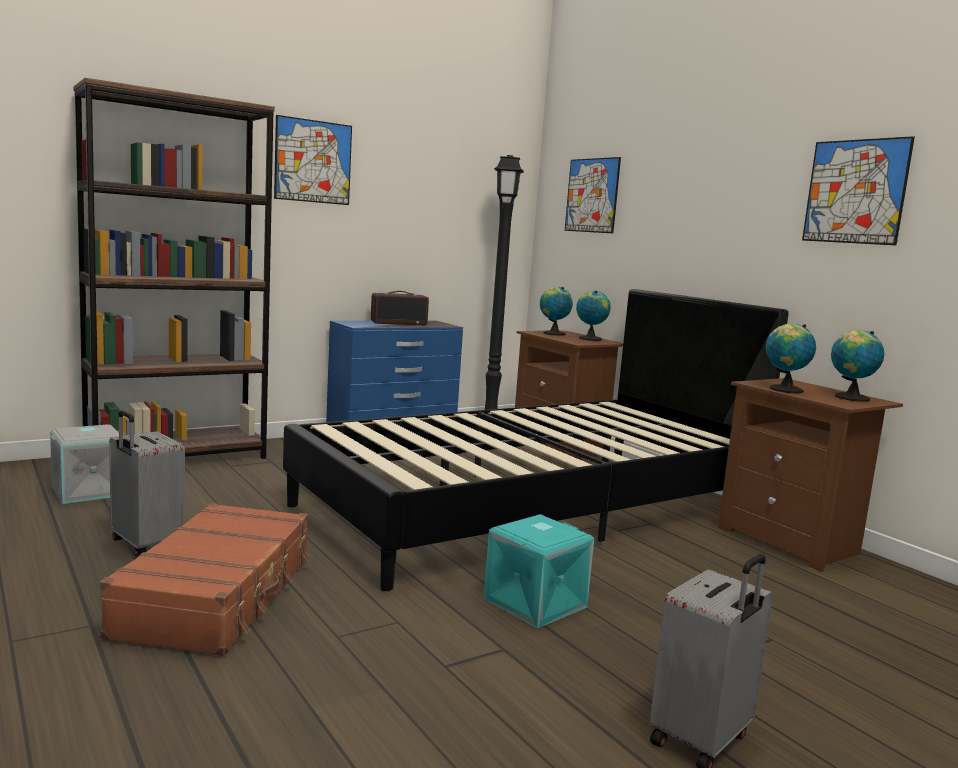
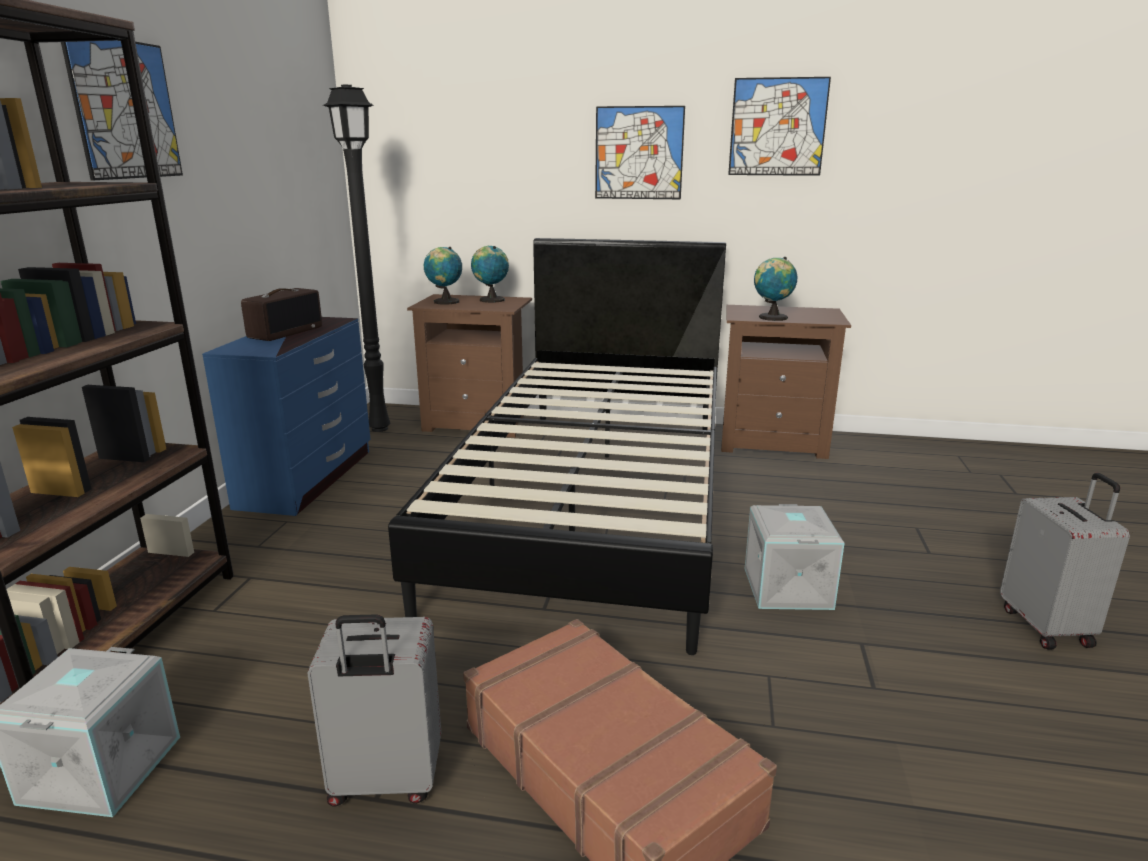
camera: 45 degrees left, 10 degrees up
turquoise storage box [484,514,594,628] -> grey storage box [745,504,844,610]
picture [565,157,621,233] -> picture moved to [595,106,685,199]
globe [831,330,884,402] -> none

